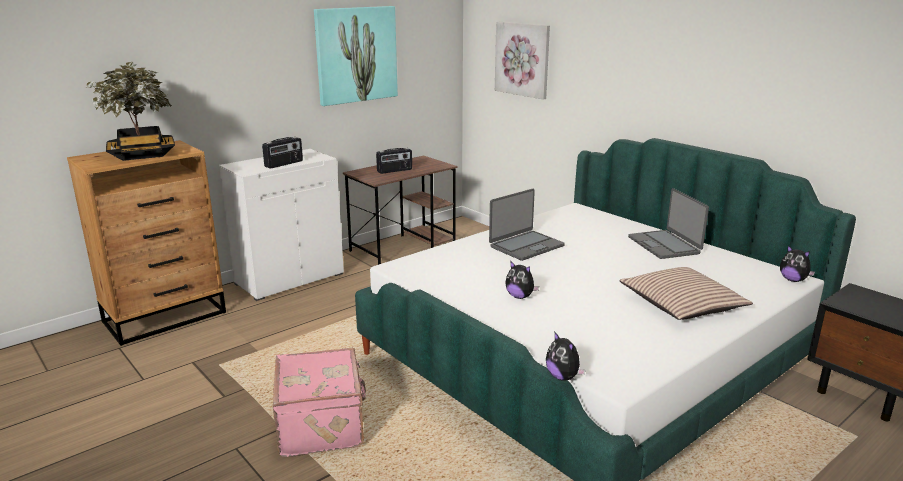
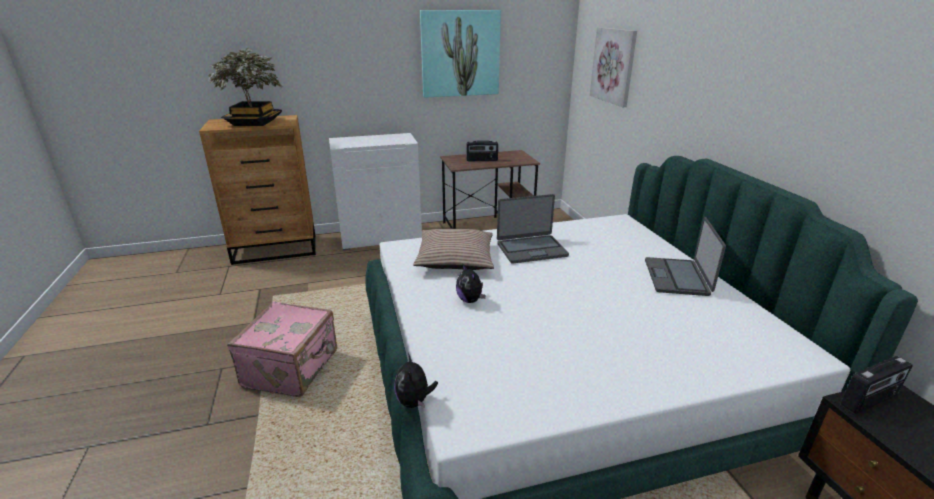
camera: 25 degrees right, 5 degrees up
radio [262,137,303,169] -> radio moved to [841,356,913,414]
pillow [620,267,753,320] -> pillow moved to [413,229,494,270]
plush toy [780,245,815,282] -> none

